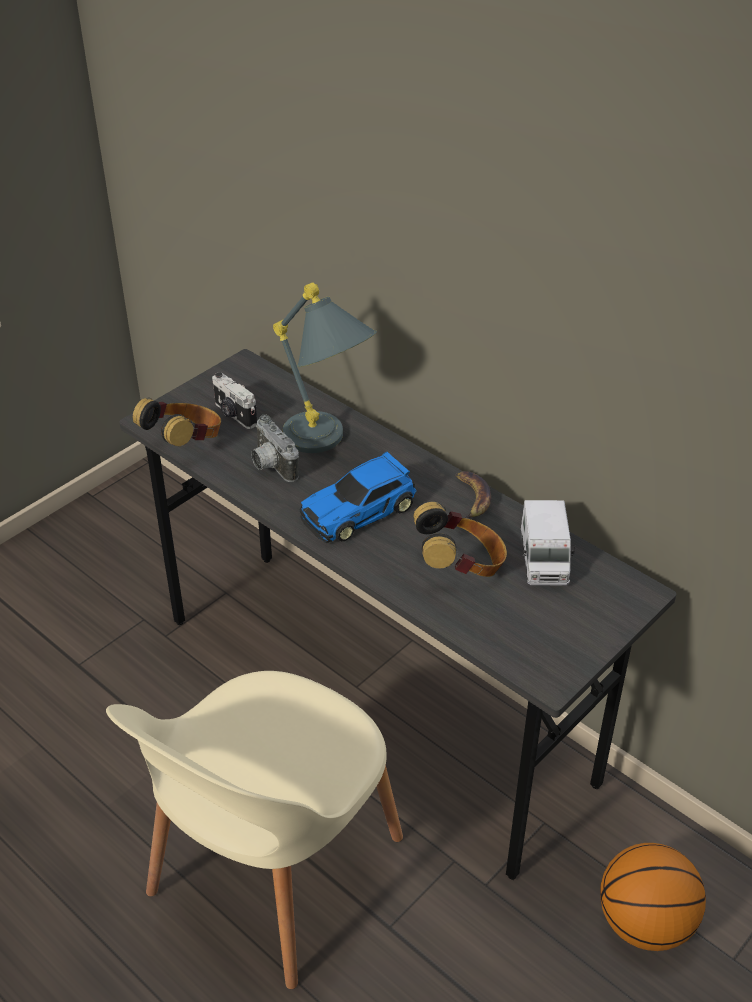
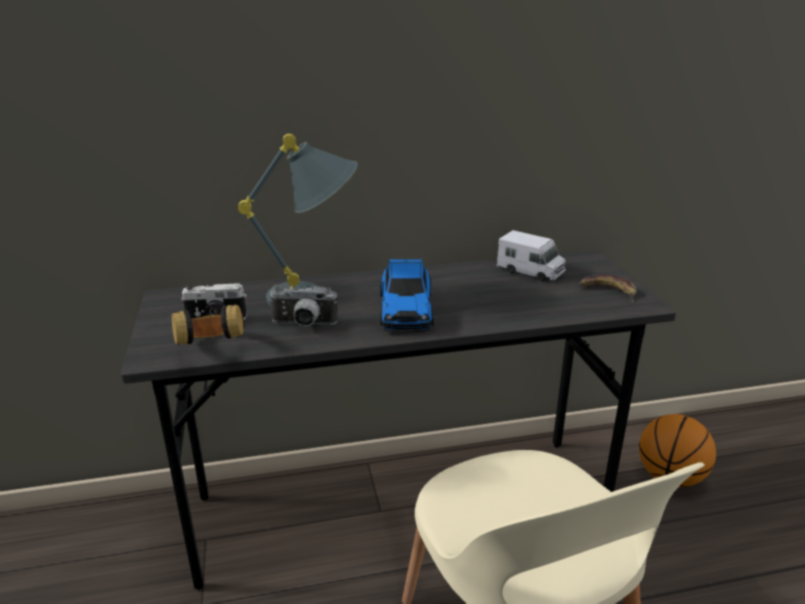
camera: 55 degrees left, 15 degrees down
headphones [413,502,507,577] -> none
banana [455,471,491,518] -> banana moved to [579,274,637,302]

